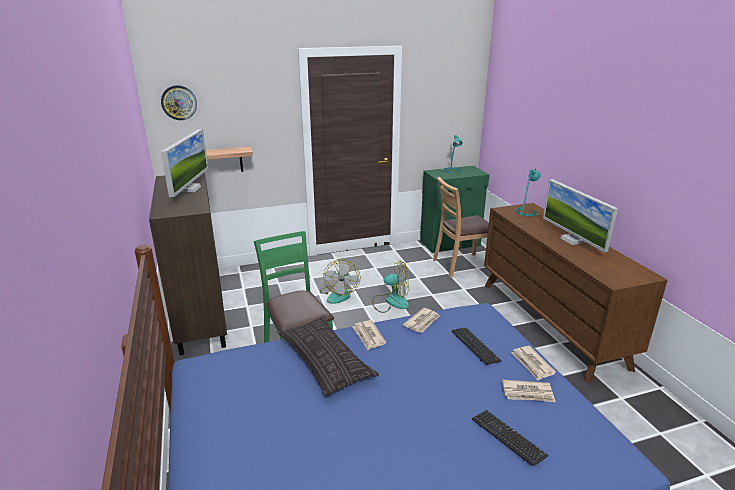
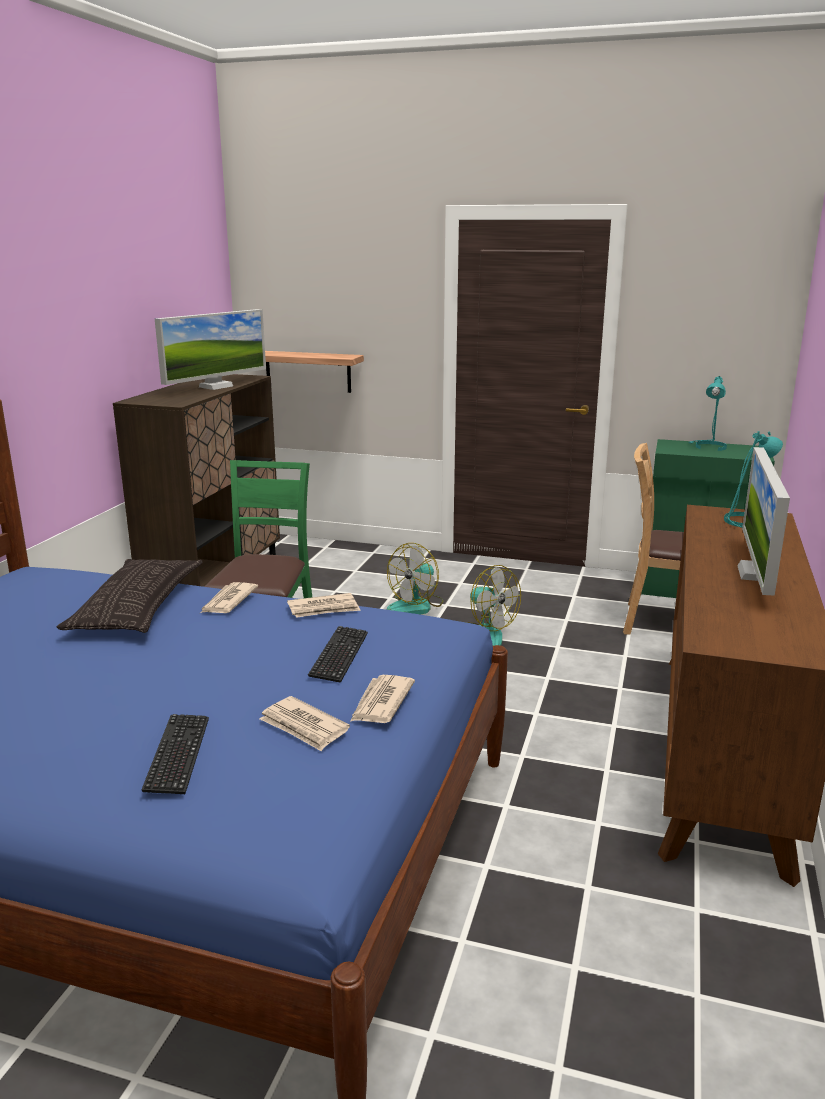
camera: 35 degrees right, 5 degrees down
wall clock [161,85,197,120] -> none

